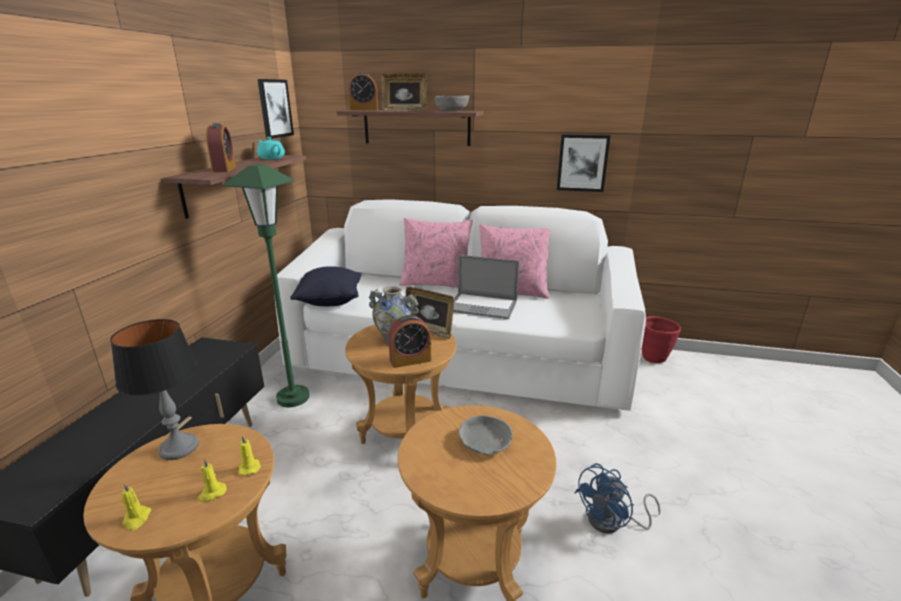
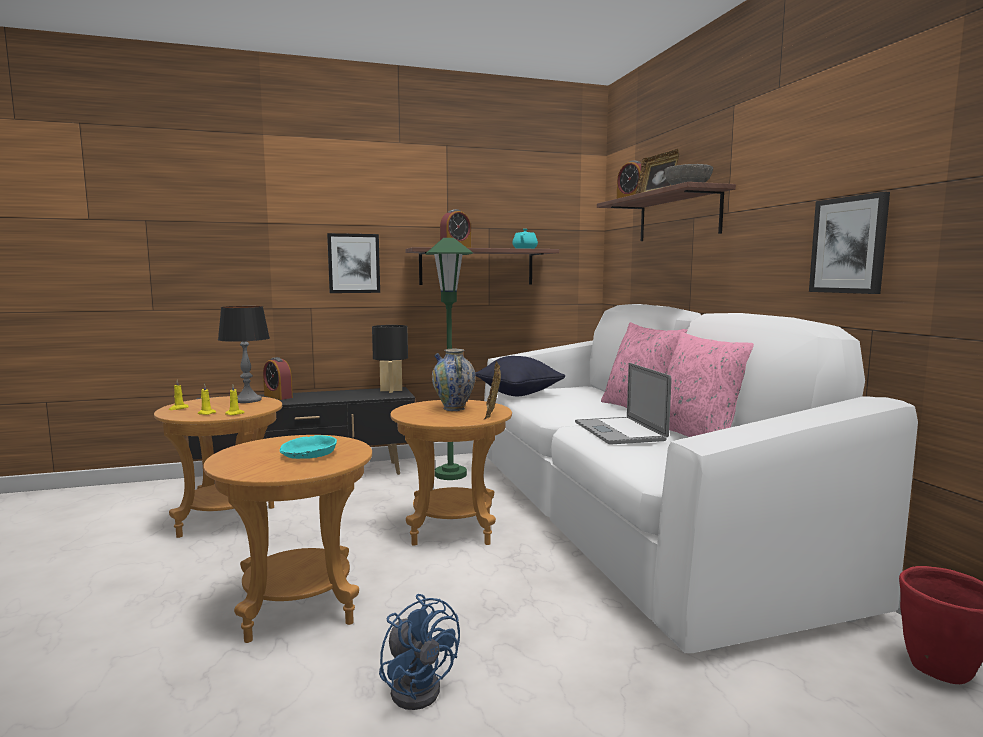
camera: 60 degrees right, 15 degrees down
picture [258,79,294,139] -> picture moved to [327,233,380,293]
alarm clock [388,315,431,368] -> alarm clock moved to [263,357,293,400]
grey bowl [459,415,513,455] -> turquoise bowl [280,435,337,459]
blue fan [574,463,660,534] -> blue fan turned 150 degrees counterclockwise [379,594,460,710]
none -> black table lamp [372,325,408,393]

